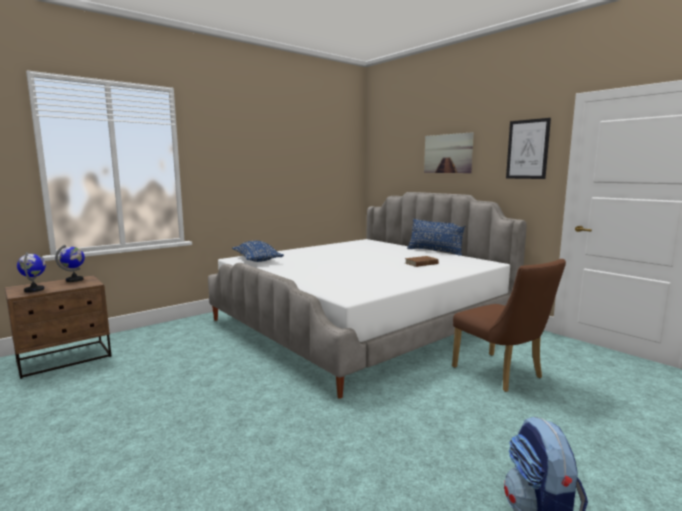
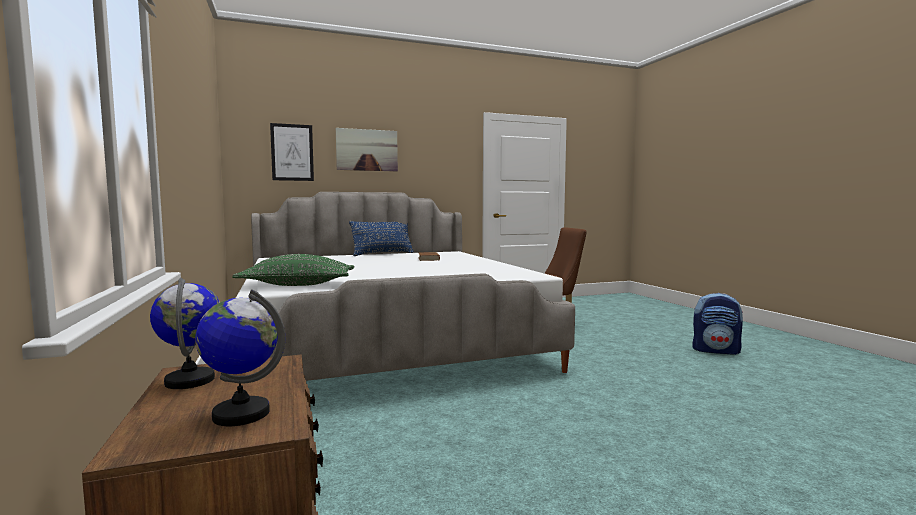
camera: 70 degrees left, 5 degrees down
blue pillow [232,241,284,262] -> green pillow [232,254,355,286]
picture [506,118,551,179] -> picture moved to [270,123,314,181]

